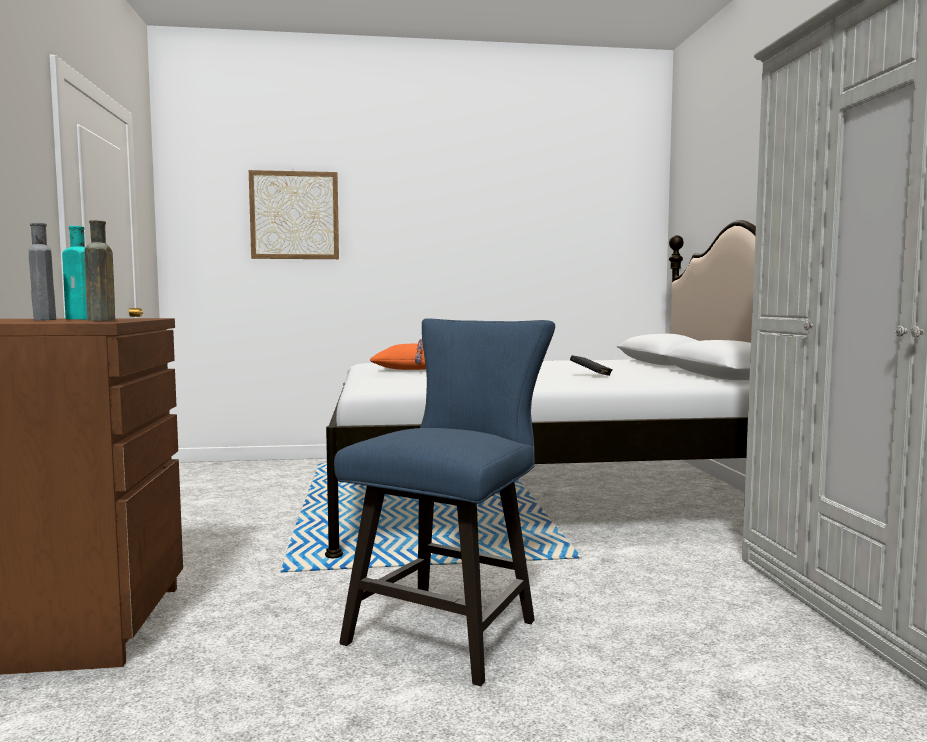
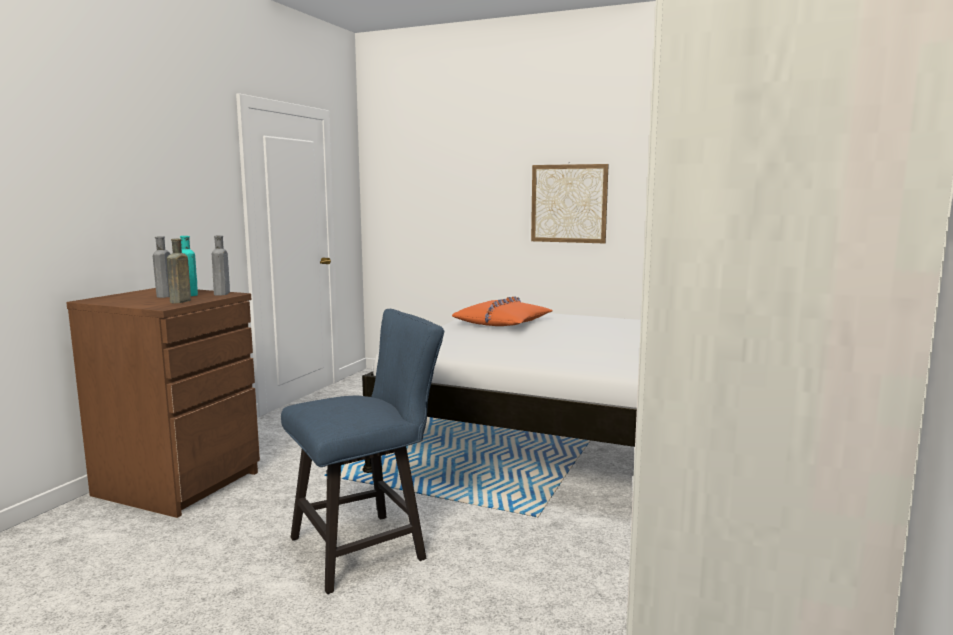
camera: 30 degrees right, 5 degrees up
picture [249,169,339,259] -> picture moved to [531,164,609,243]
black book [570,355,613,376] -> none
none -> grey bottle [212,235,230,296]

